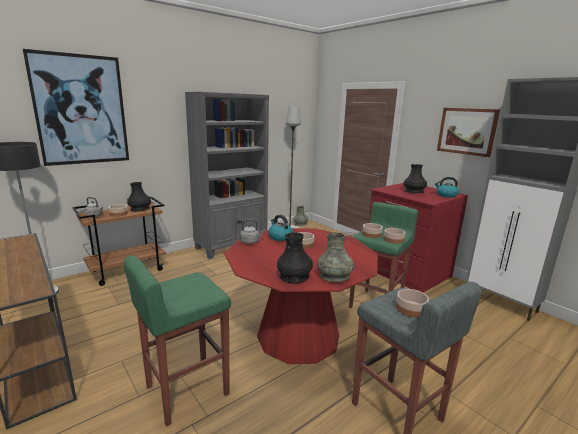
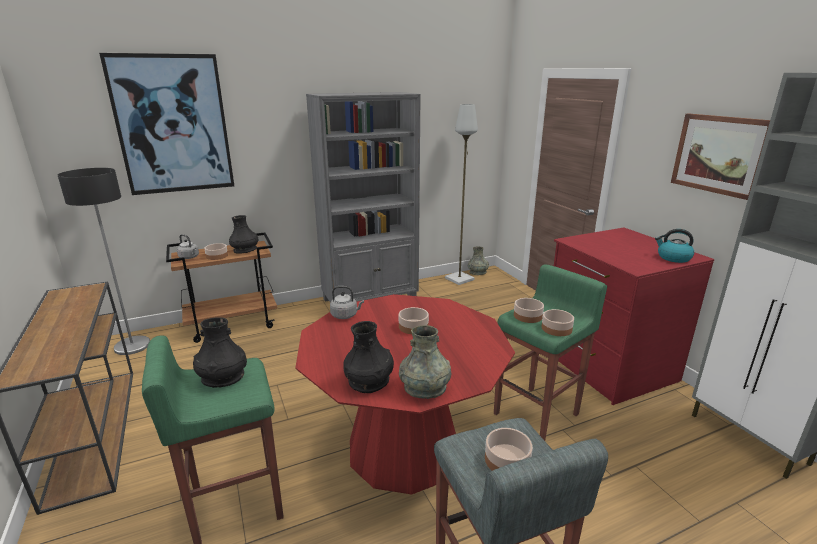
camera: 15 degrees right, 5 degrees up
kettle [268,215,293,241] -> none
black vase [403,164,427,193] -> black vase moved to [193,317,247,388]

